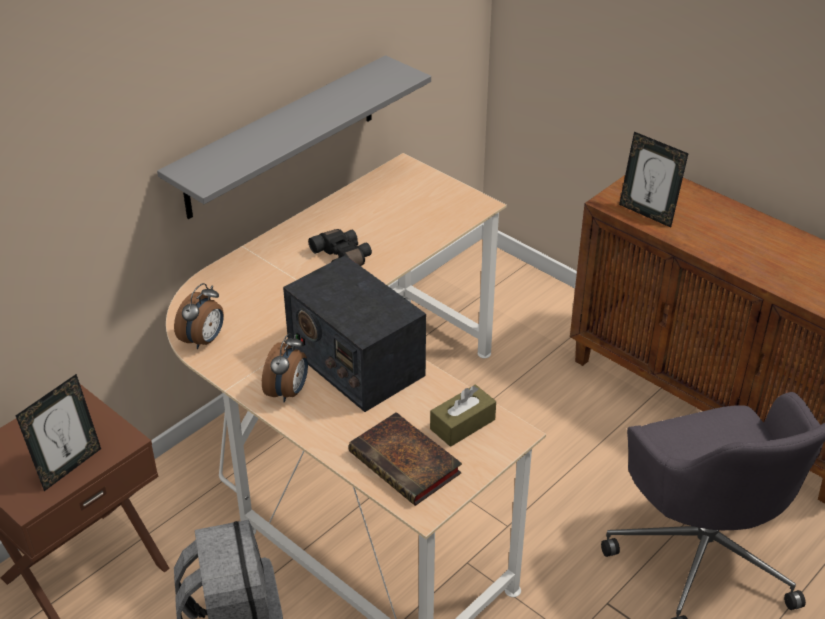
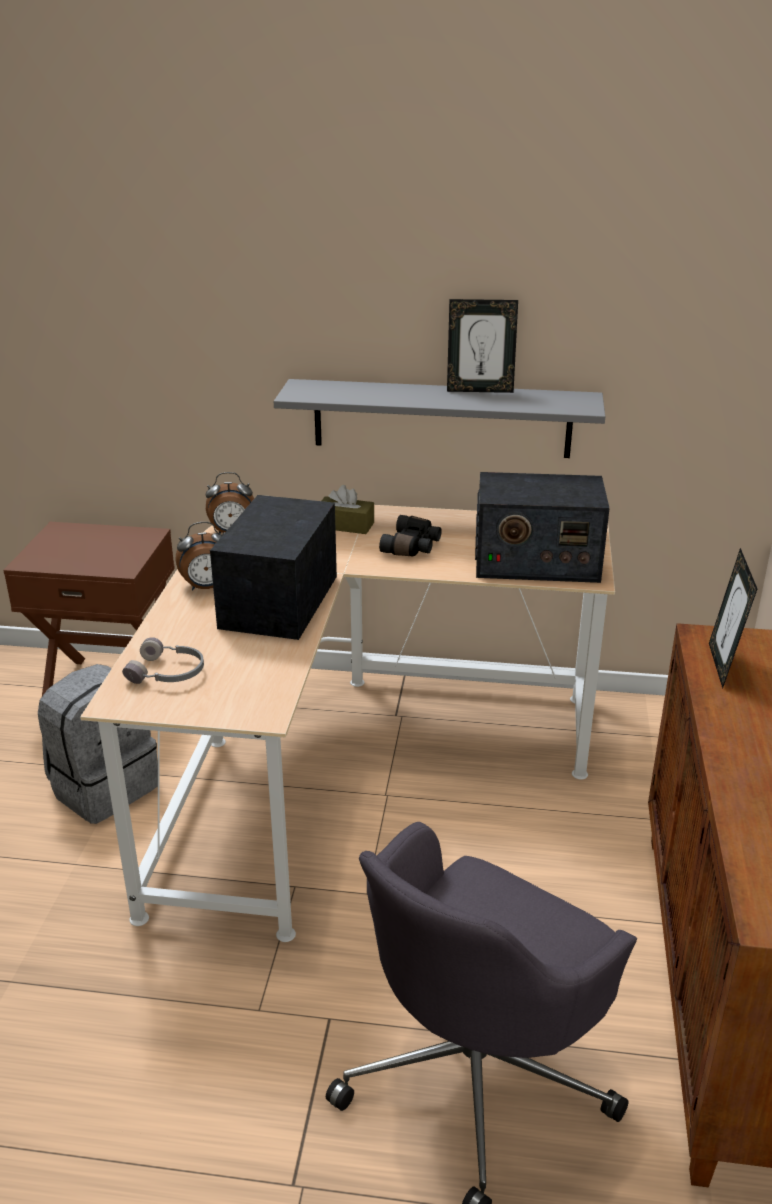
camera: 55 degrees right, 10 degrees down
picture frame [16,374,101,491] -> picture frame moved to [447,299,518,393]
book [349,412,462,506] -> grey headphones [122,637,204,684]
brown tissue box [430,385,496,447] -> brown tissue box moved to [321,485,374,534]
none -> radio [475,472,610,583]

